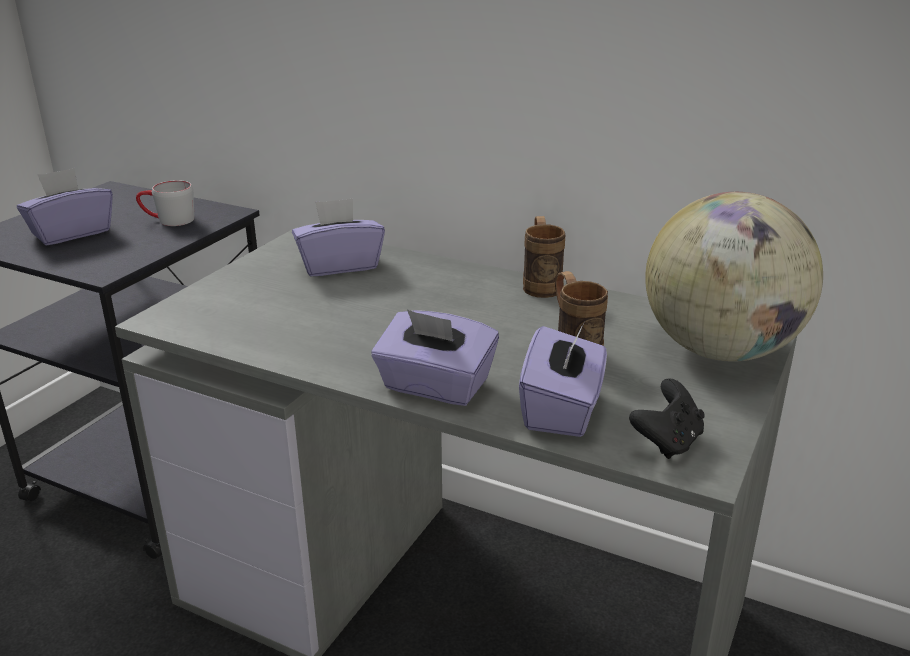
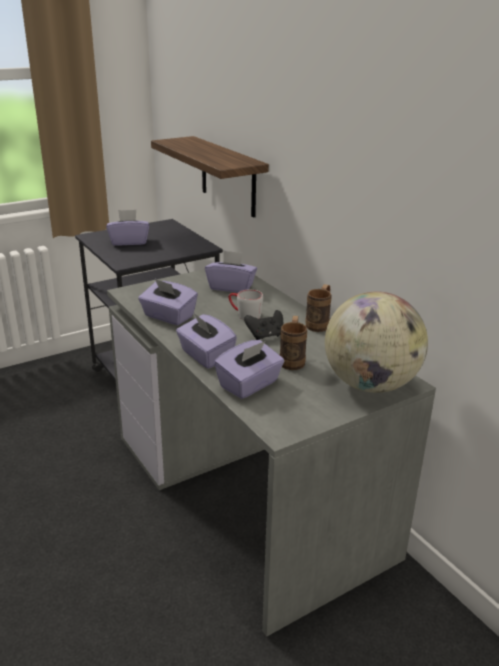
camera: 30 degrees right, 0 degrees up
grey mug [136,180,194,226] -> grey mug moved to [229,290,263,320]
black game controller [629,378,705,459] -> black game controller moved to [244,310,283,340]
none -> purple tissue box [138,279,198,325]
none -> shelf [151,136,269,217]

